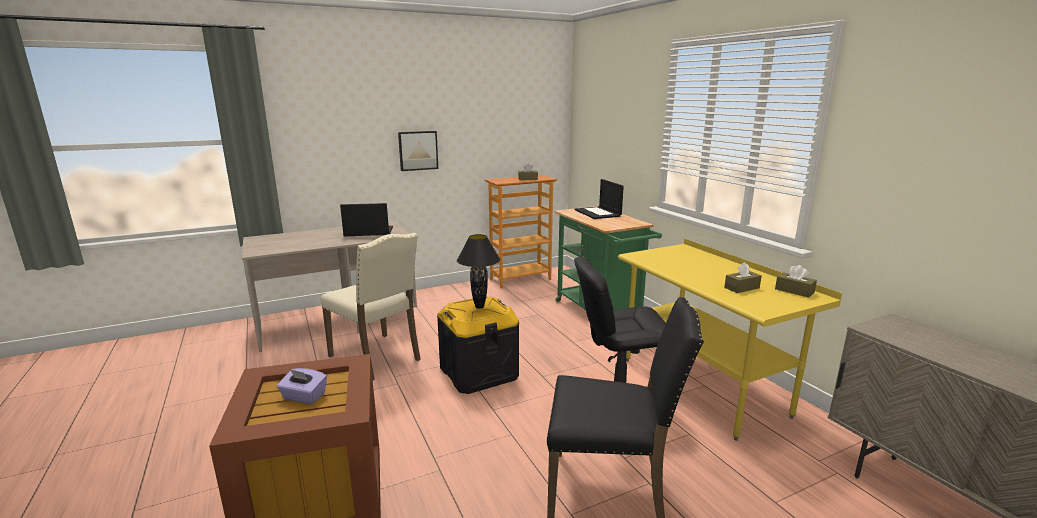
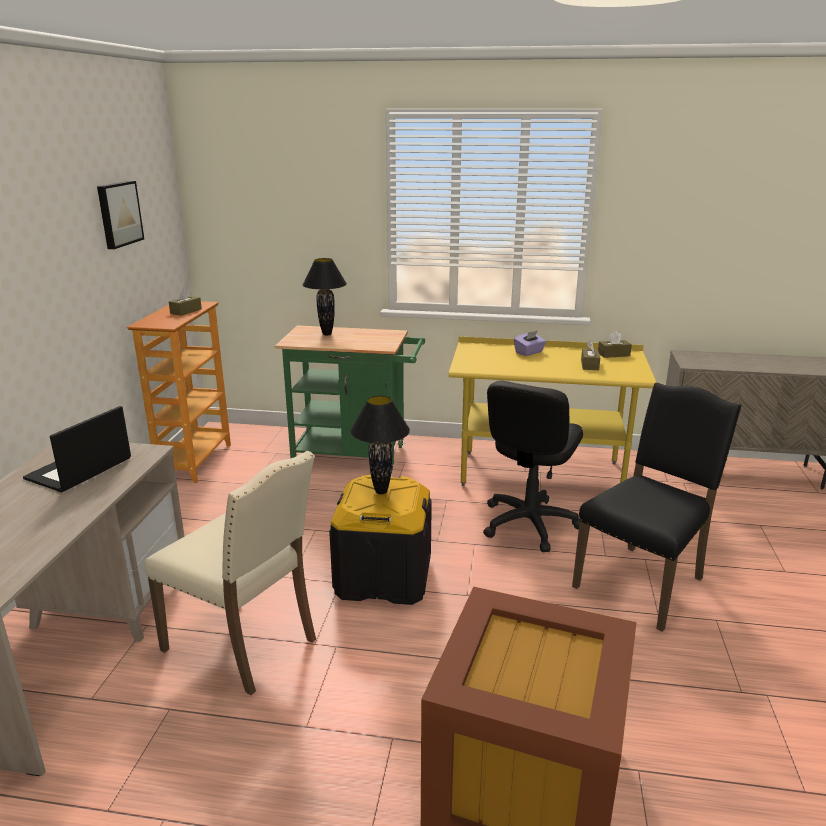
camera: 55 degrees left, 5 degrees up
purple tissue box [277,368,327,404] -> purple tissue box moved to [514,331,546,356]
beige chair [321,233,421,380] -> beige chair turned 45 degrees clockwise [144,451,316,695]
picture [398,131,438,171] -> picture moved to [97,181,144,249]
laptop [574,179,624,219] -> black table lamp [303,258,347,335]

